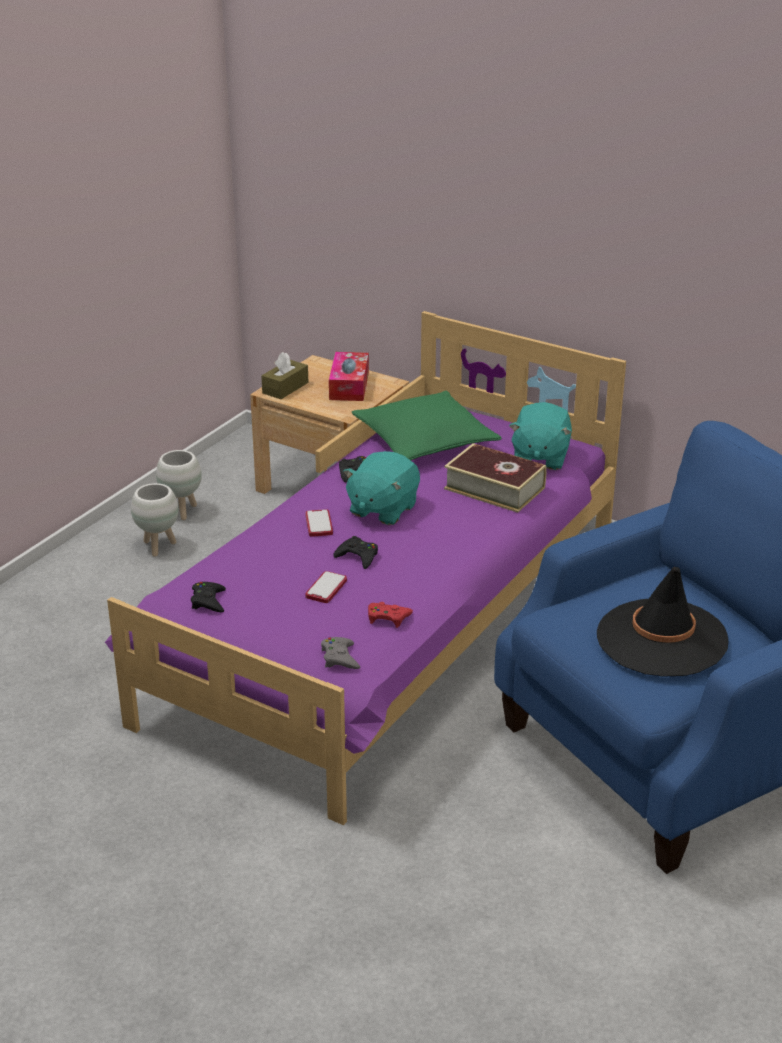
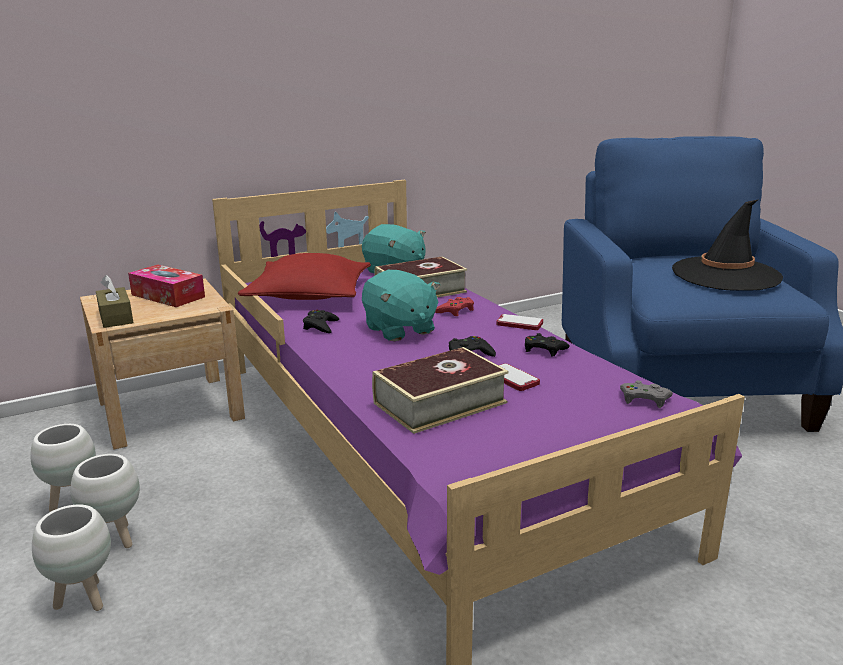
camera: 60 degrees left, 10 degrees down
black game controller [191,582,226,612] -> black game controller moved to [525,333,569,357]
phone [305,509,333,537] -> phone moved to [496,314,543,330]
green pillow [352,391,502,460] -> red pillow [238,253,371,300]
red game controller [368,602,413,628] -> red game controller moved to [435,297,474,316]
none -> white planter [32,504,111,611]
none -> book [372,347,509,434]

